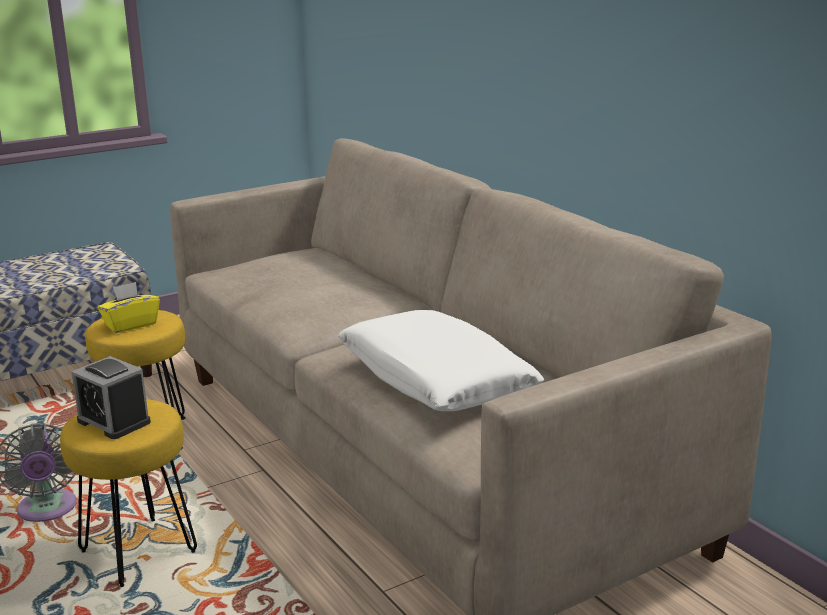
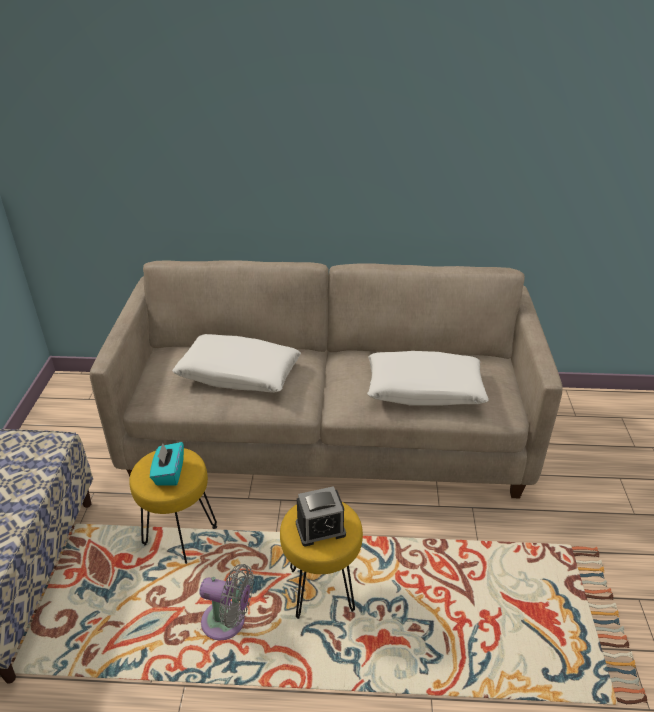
camera: 55 degrees left, 15 degrees up
yellow tissue box [98,282,160,333] -> turquoise tissue box [150,442,184,485]
none -> white pillow [172,334,301,393]

